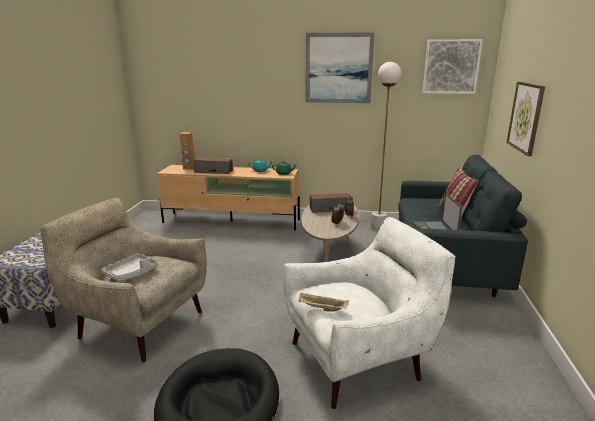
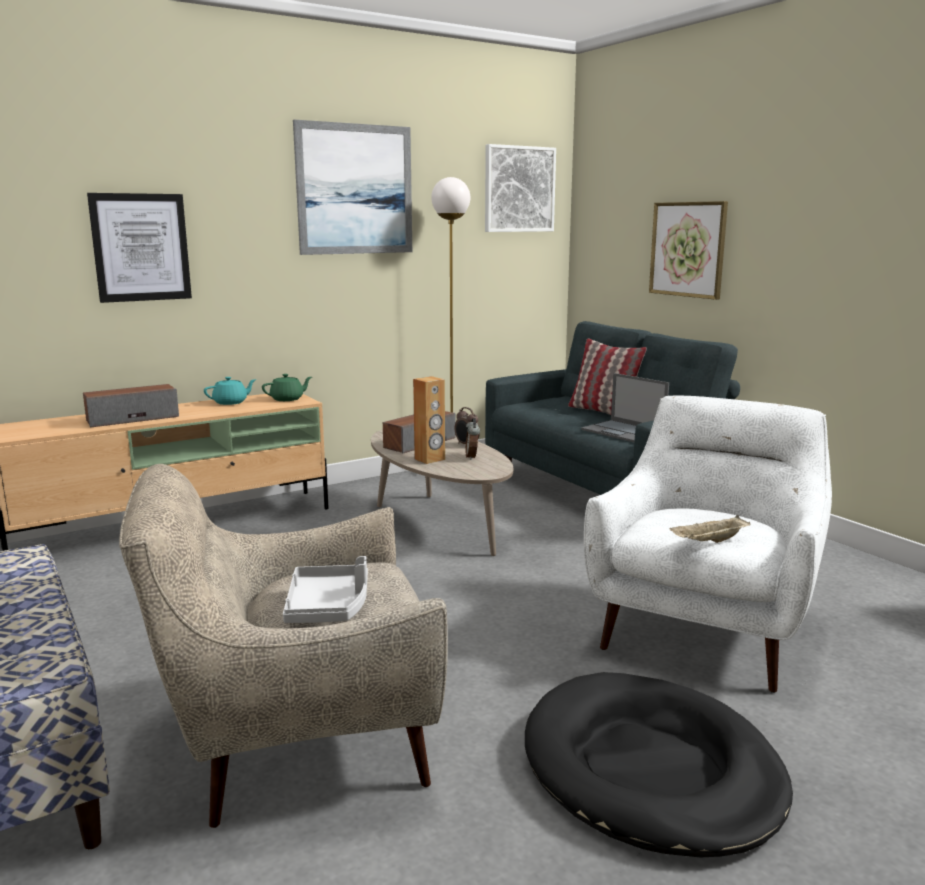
camera: 40 degrees left, 5 degrees down
brown speaker [180,132,194,170] -> brown speaker moved to [413,376,445,464]
none -> picture [87,193,192,303]

